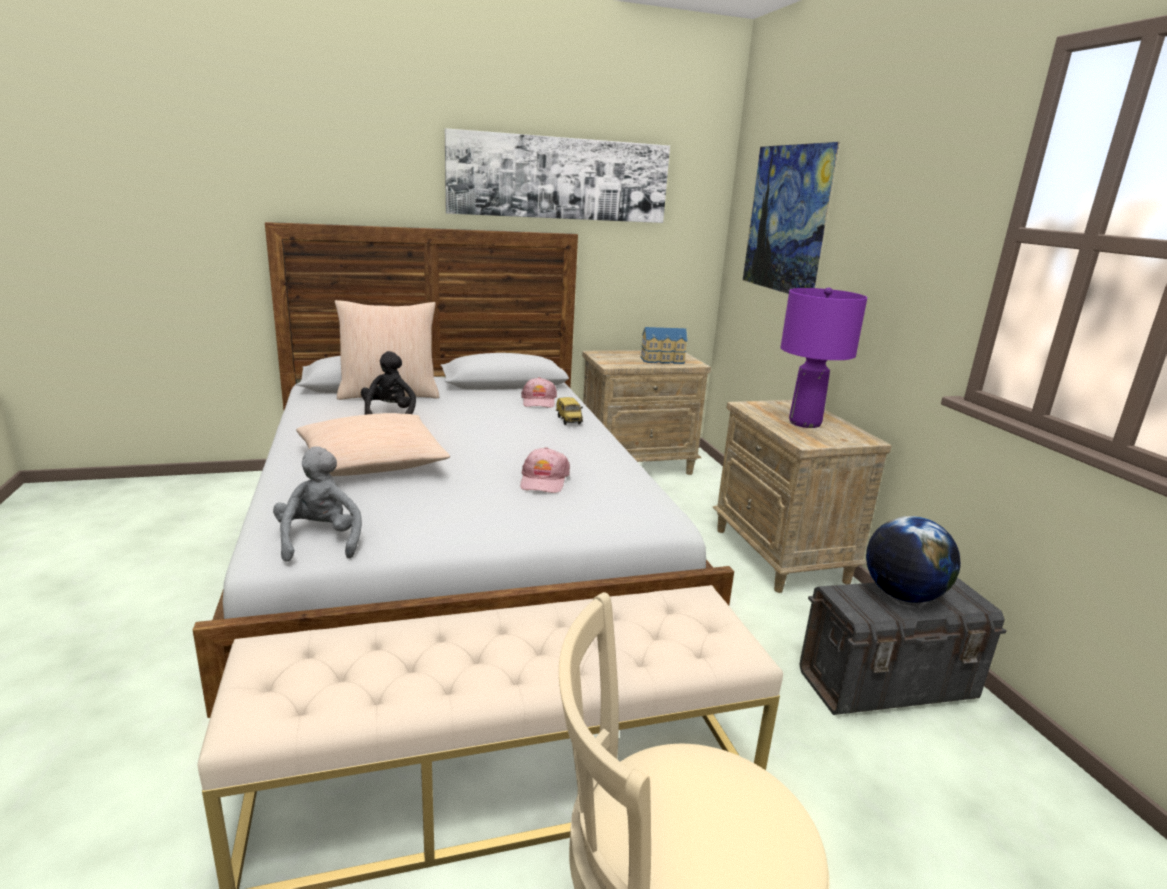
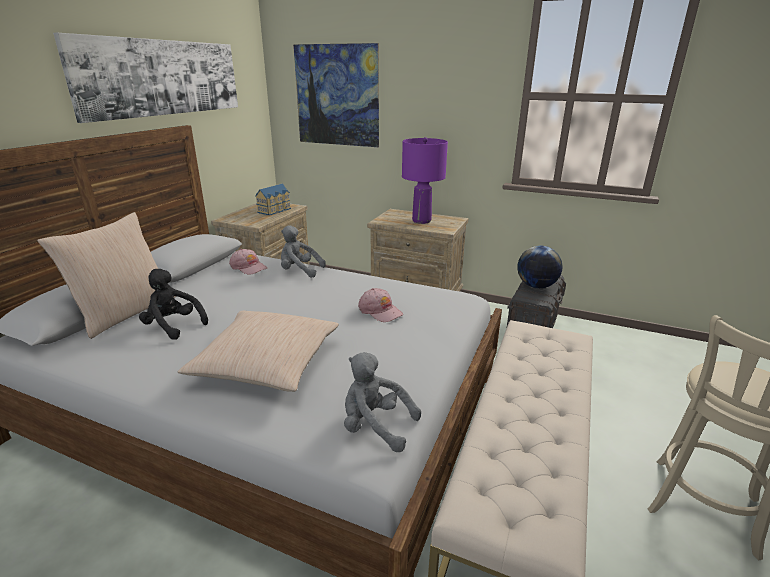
camera: 50 degrees left, 5 degrees up
toy car [556,397,583,425] -> grey plush toy [281,225,326,278]

